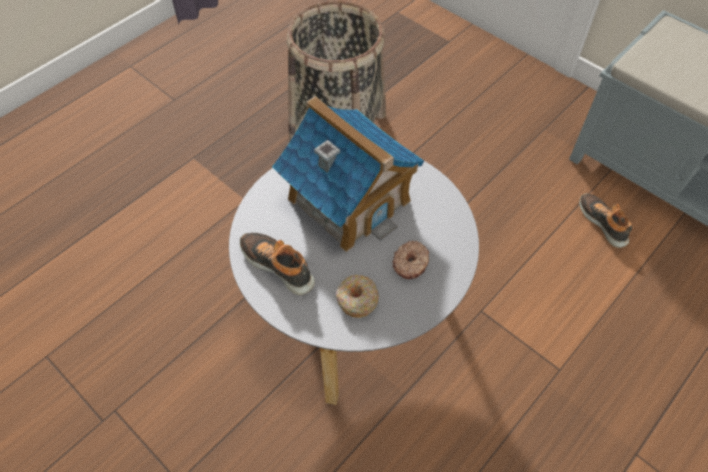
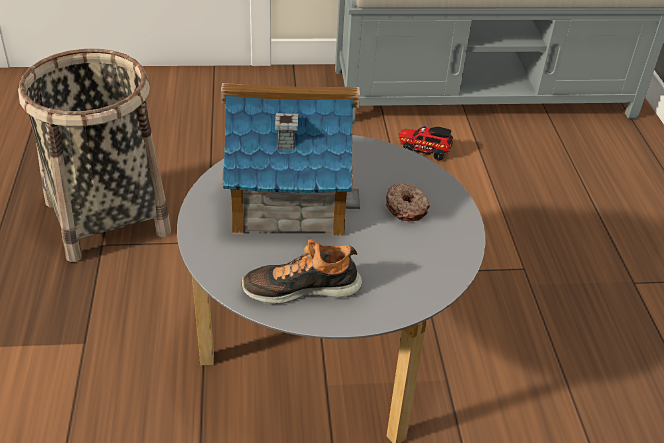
camera: 50 degrees left, 15 degrees down
donut [336,274,379,318] -> none
shoe [579,193,632,248] -> toy truck [399,126,453,160]

